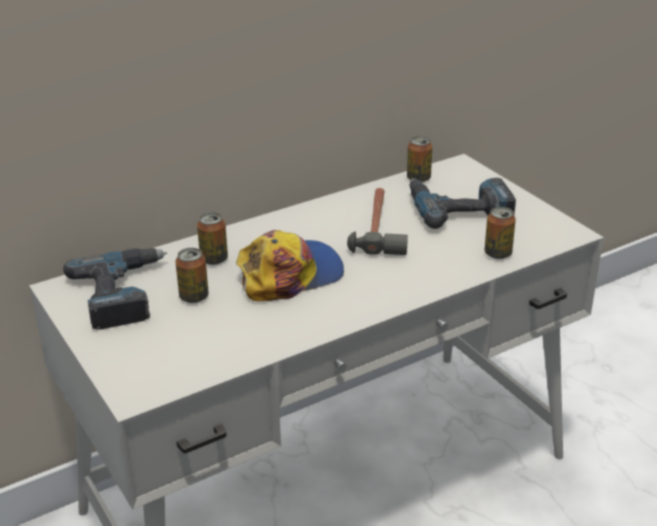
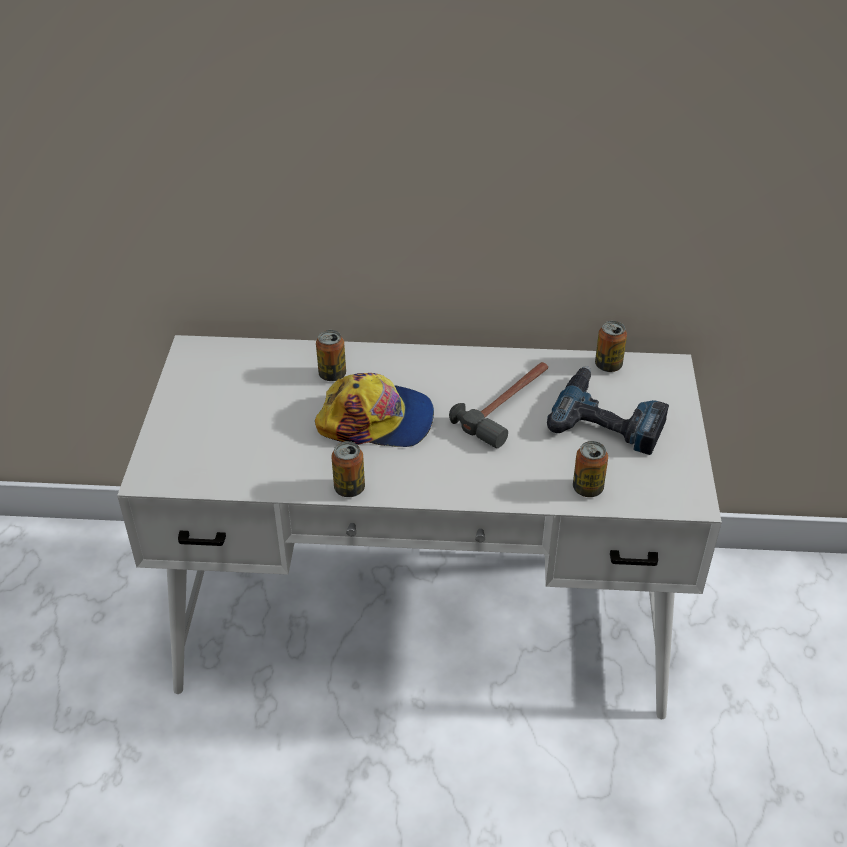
camera: 35 degrees right, 10 degrees up
power drill [63,248,167,330] -> none
can [175,248,209,303] -> can moved to [331,441,365,497]

